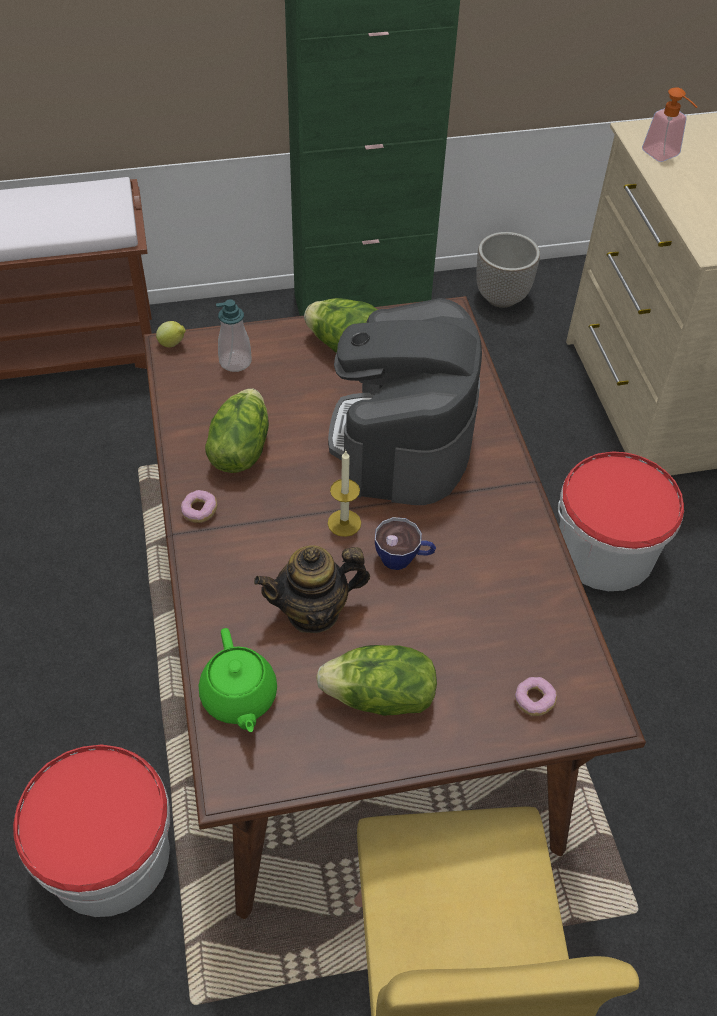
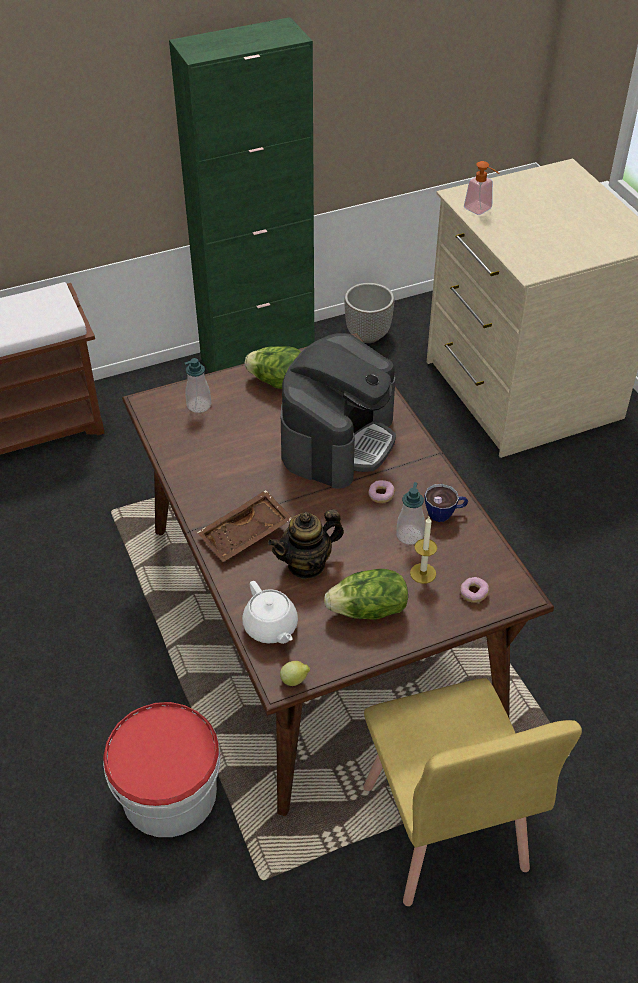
camera: 10 degrees left, 5 degrees down
lemon [156,321,186,347] -> lemon moved to [280,661,310,686]
donut [181,490,217,523] -> donut moved to [368,480,395,503]
green teapot [199,628,277,732] -> white teapot [242,581,298,644]
lettuce [205,388,269,473] -> none
coffee machine [328,298,482,505] -> coffee machine turned 150 degrees counterclockwise [281,333,396,489]
candle [328,451,361,537] -> candle moved to [410,517,437,584]
cup [375,517,436,570] -> cup moved to [425,484,468,522]
bucket [558,451,684,591] -> none
none -> brown tray [197,490,292,562]
none -> soap dispenser [396,482,425,545]

